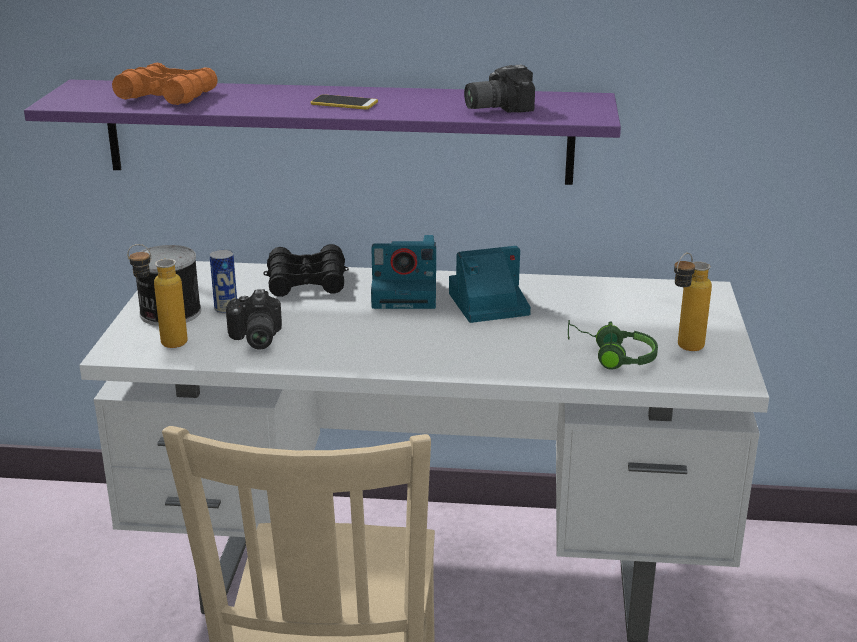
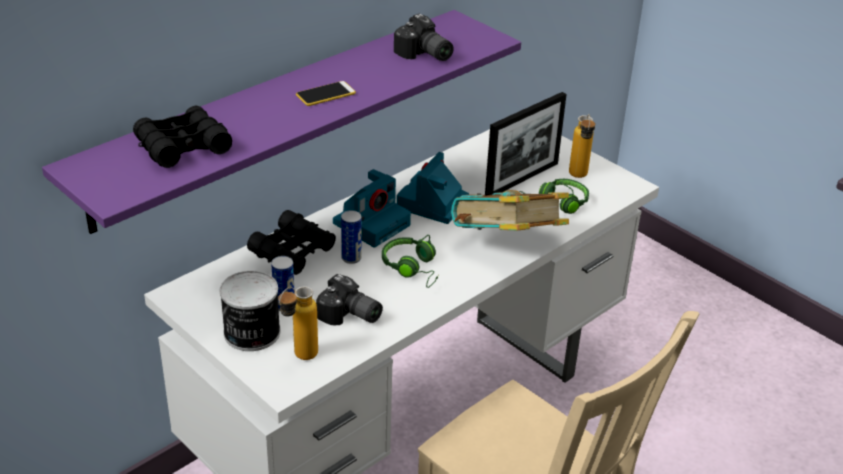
camera: 50 degrees left, 10 degrees up
orange binoculars [112,63,218,105] -> black binoculars [133,106,232,168]
camera [464,65,535,113] -> camera turned 60 degrees counterclockwise [394,14,454,61]
none -> can [341,210,362,264]
none -> green headphones [382,235,439,288]
none -> book [451,190,569,230]
none -> picture frame [485,92,567,195]

